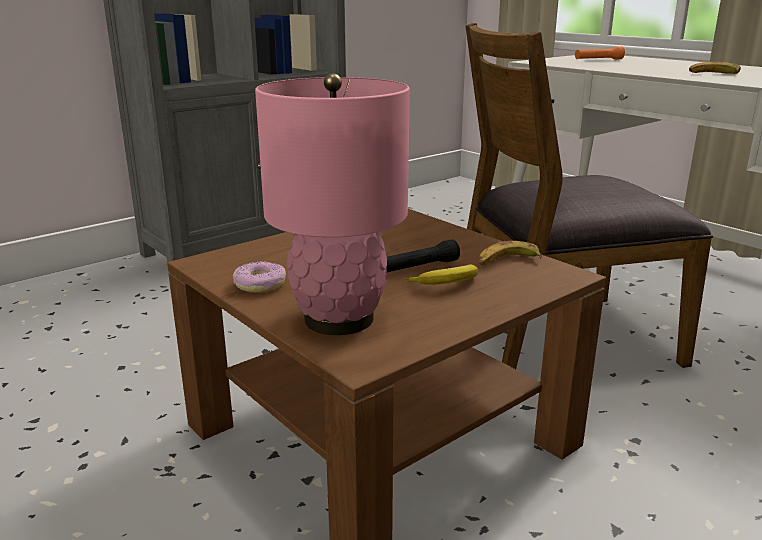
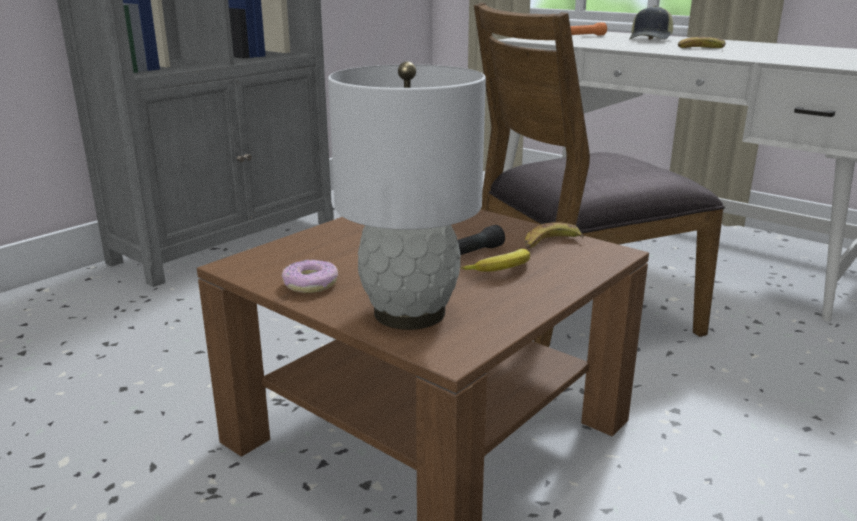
camera: 10 degrees left, 0 degrees up
pink table lamp [255,73,410,335] -> white table lamp [328,61,486,330]
none -> cap [629,5,673,40]

